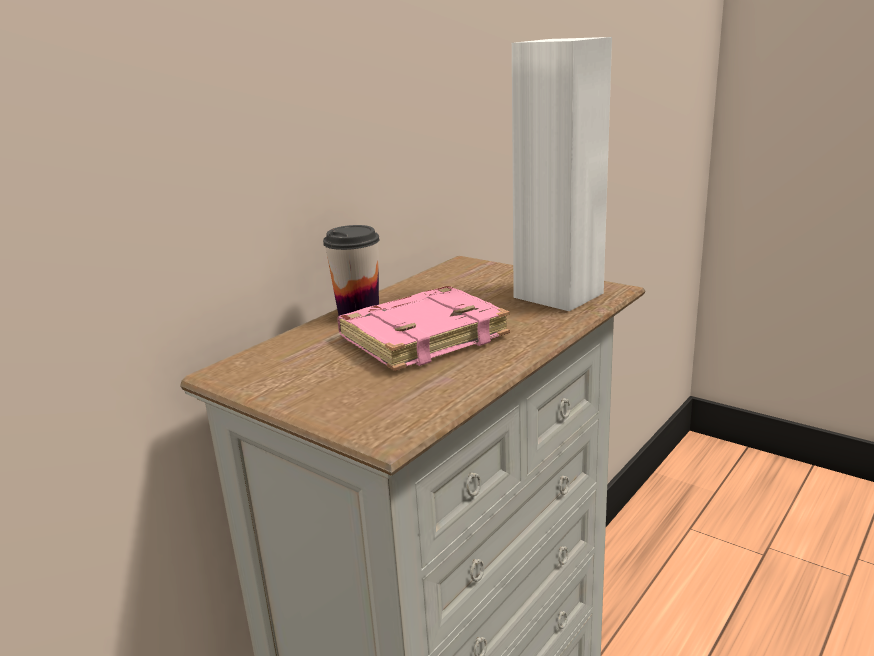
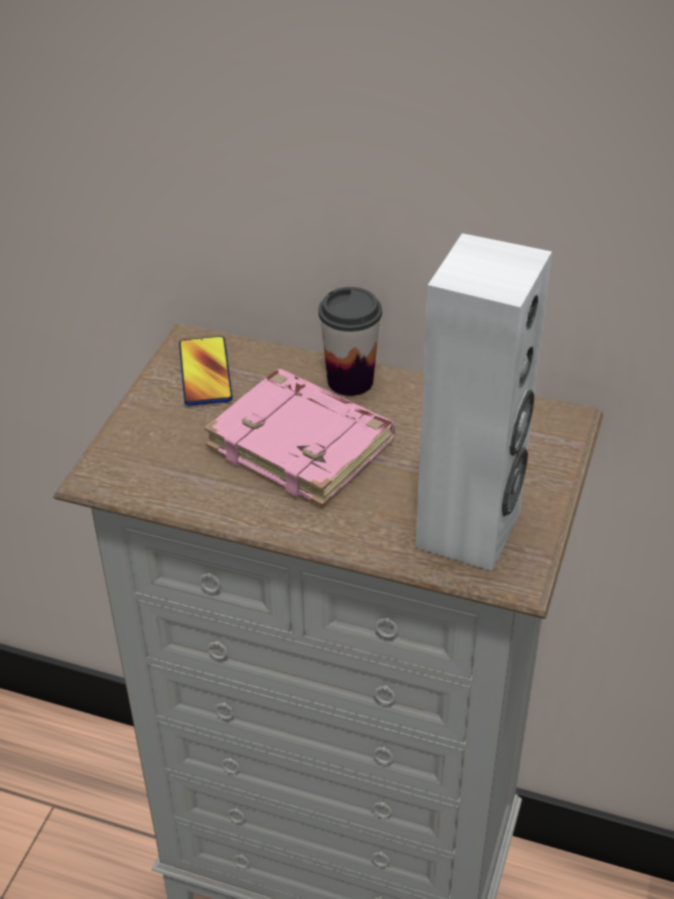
camera: 70 degrees right, 20 degrees up
none -> phone [179,336,233,406]

